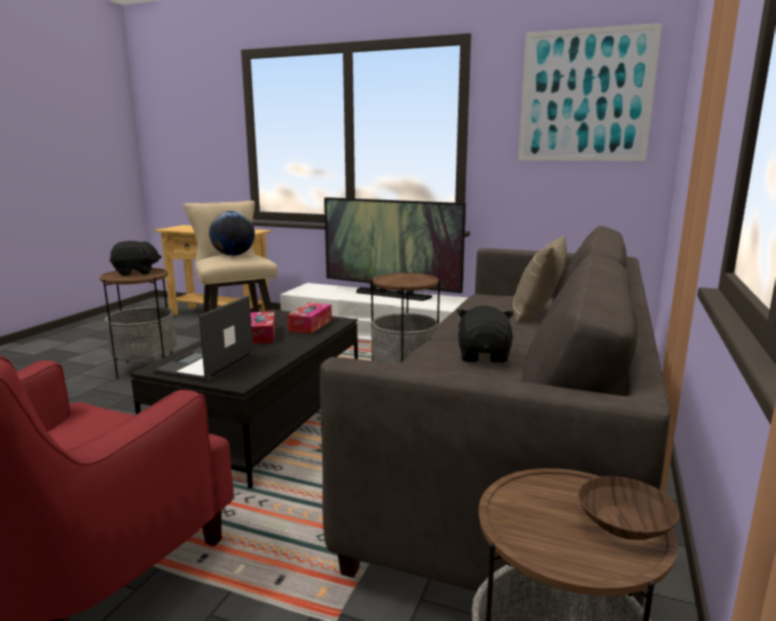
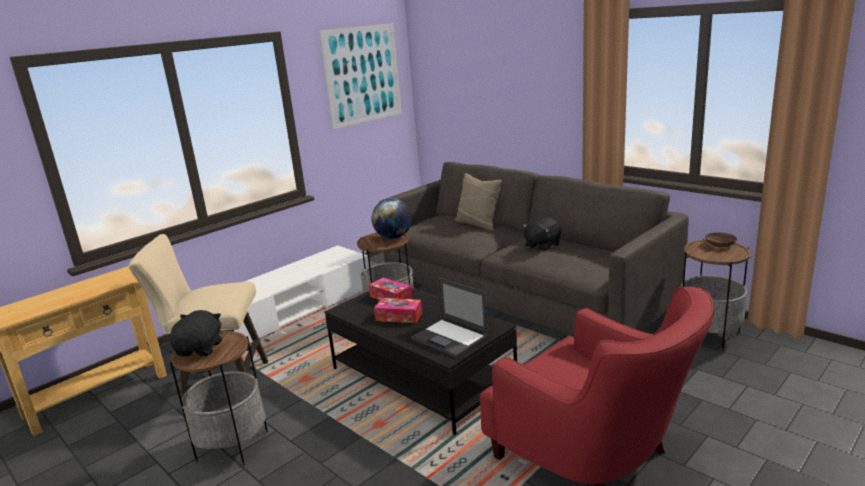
camera: 65 degrees left, 5 degrees up
globe [209,211,255,256] -> globe moved to [371,198,412,239]
television [324,197,466,301] -> none
black plush toy [457,306,514,363] -> black plush toy turned 75 degrees counterclockwise [523,217,561,251]

